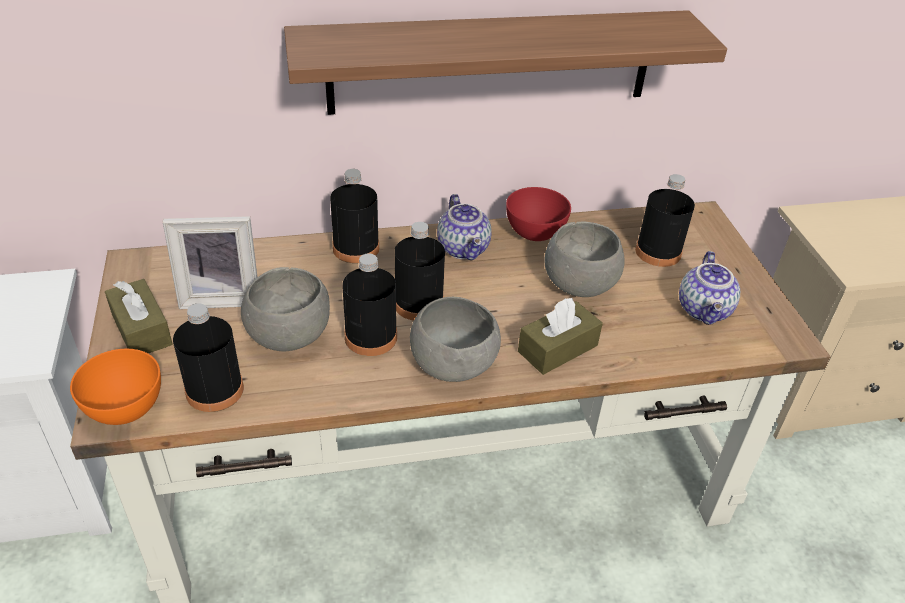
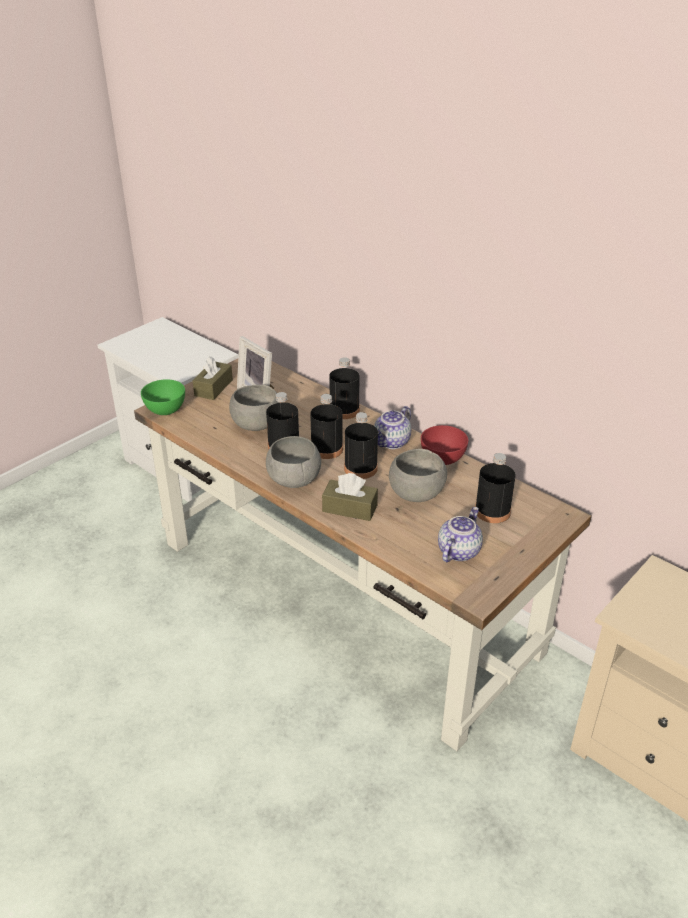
camera: 55 degrees right, 5 degrees down
orange bowl [70,348,161,425] -> green bowl [141,379,185,415]
black bottle [173,304,244,412] -> black bottle moved to [344,412,378,479]
shelf [284,10,727,115] -> none
teapot [679,251,740,325] -> teapot turned 150 degrees clockwise [438,507,483,562]

